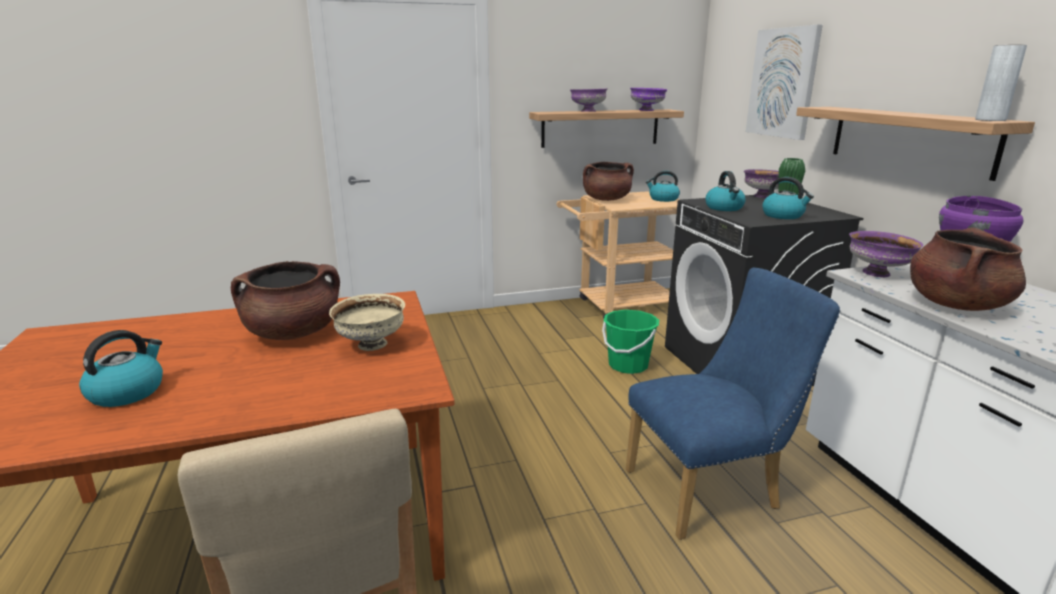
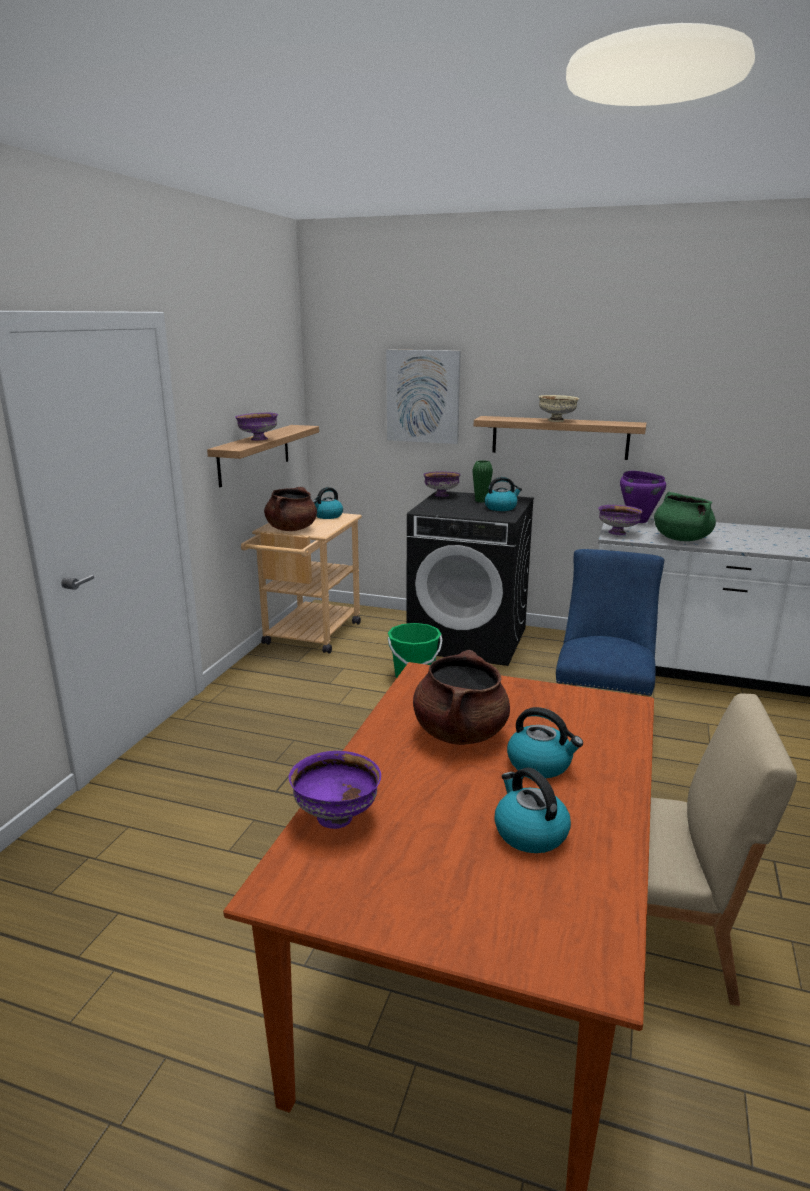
camera: 55 degrees left, 0 degrees up
beige bowl [329,294,405,351] -> beige bowl moved to [538,395,579,422]
purple bowl [630,88,668,111] -> purple bowl moved to [289,751,381,829]
kettle [705,171,746,211] -> kettle moved to [507,707,583,778]
brown cooking pot [910,227,1026,311] -> green cooking pot [654,492,716,541]
grey vase [975,45,1027,121] -> none

